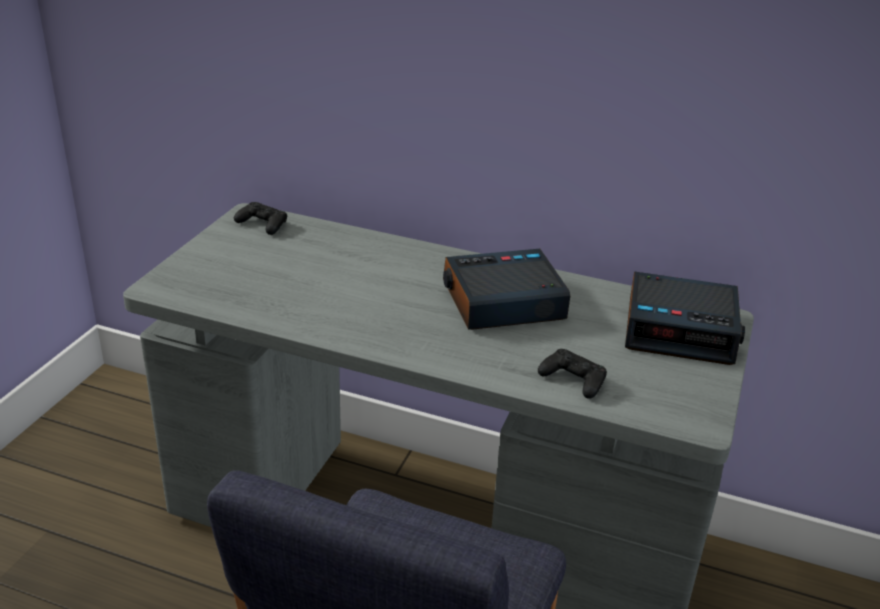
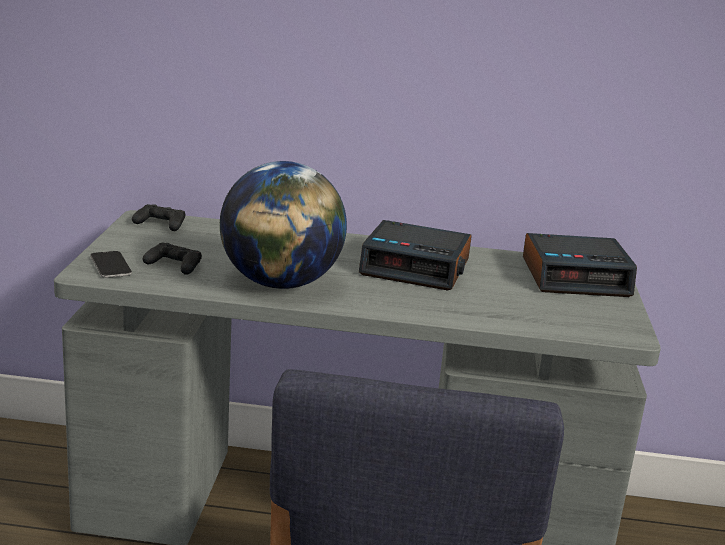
camera: 15 degrees left, 10 degrees down
alarm clock [443,249,570,330] -> alarm clock turned 135 degrees counterclockwise [359,220,472,291]
black game controller [538,349,607,399] -> black game controller moved to [142,242,202,275]
none -> phone [90,251,132,278]
none -> globe [220,161,347,289]

